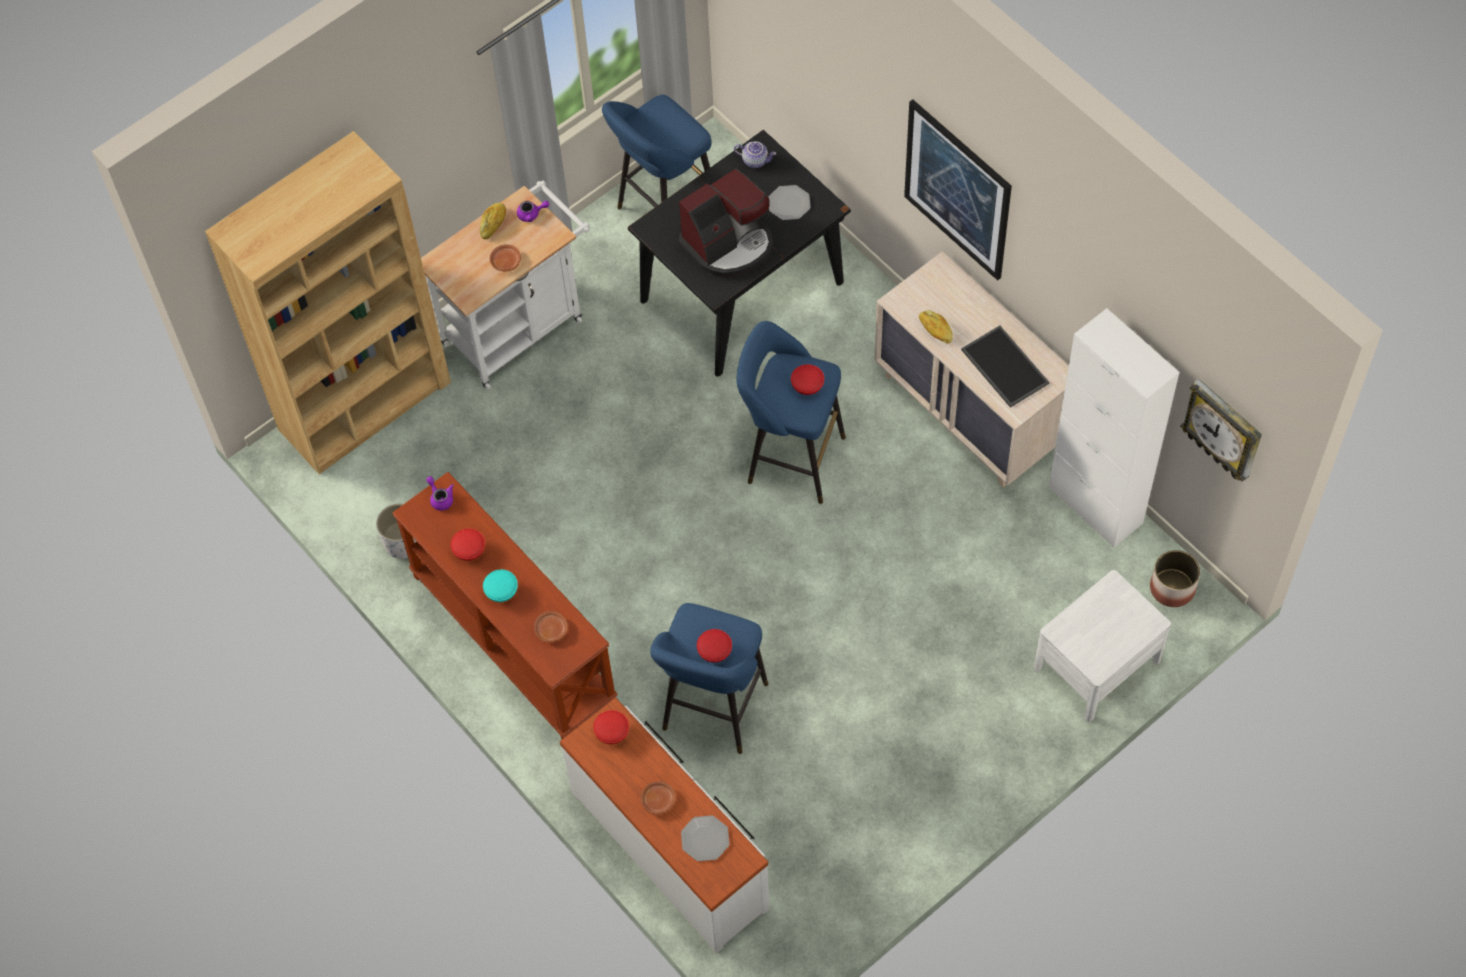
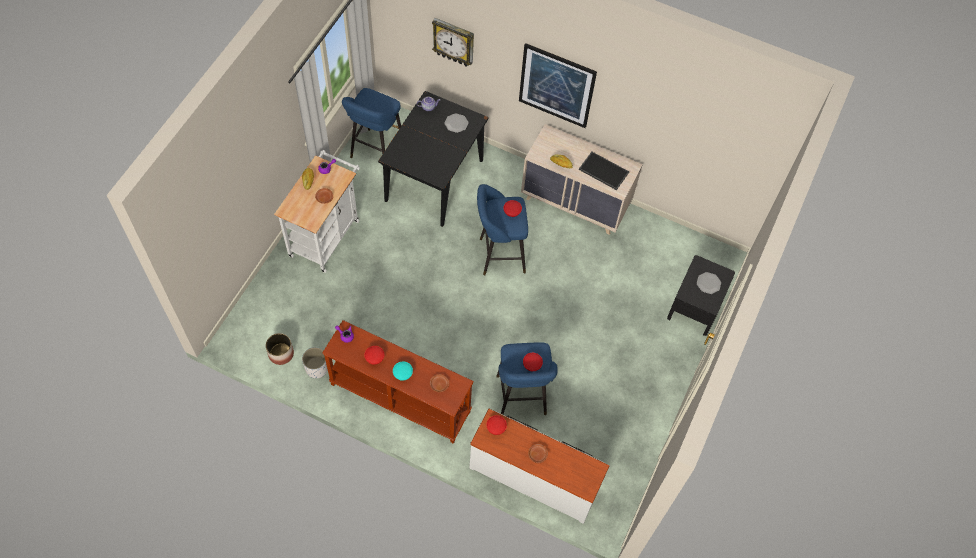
camera: 30 degrees left, 0 degrees up
brown bookcase [205,131,451,474] -> none
coffee machine [678,168,773,277] -> none
plate [681,815,729,861] -> plate moved to [697,272,721,294]
white nightstand [1034,570,1171,722] -> black nightstand [667,255,735,336]
white cabinet [1049,308,1179,548] -> none
planter [1150,550,1200,607] -> planter moved to [266,333,294,365]
wall clock [1180,379,1262,481] -> wall clock moved to [432,18,474,67]

